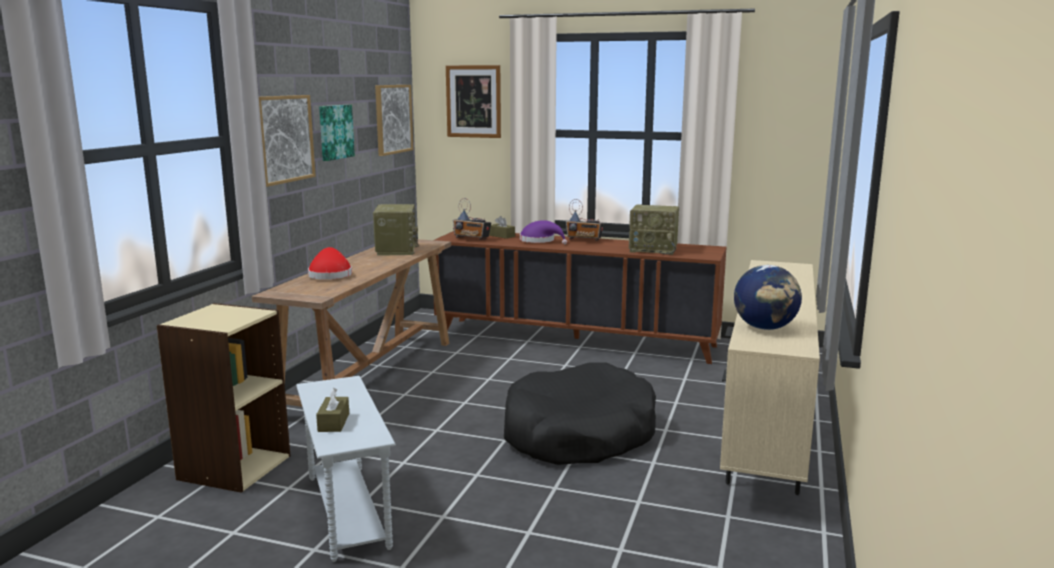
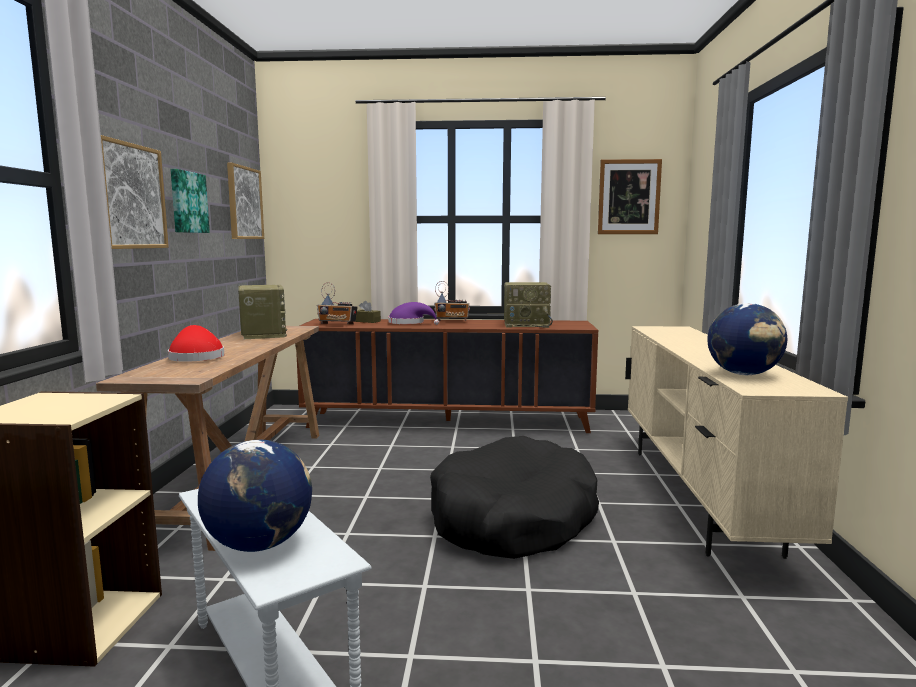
camera: 15 degrees left, 5 degrees down
brown tissue box [316,388,349,432] -> globe [198,440,312,552]
picture [446,65,501,138] -> picture moved to [598,159,662,234]

